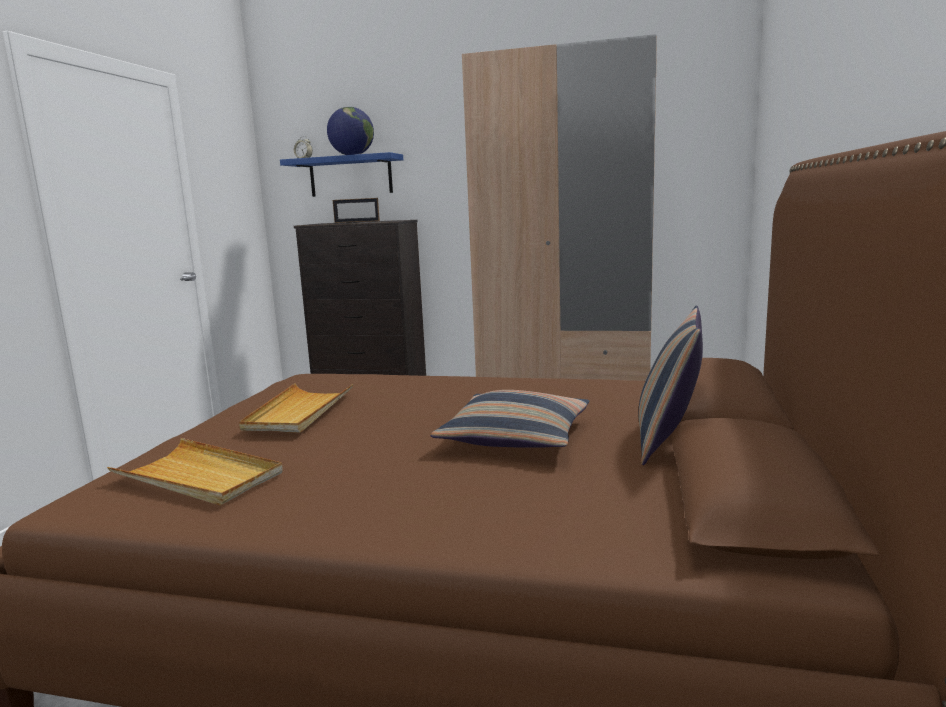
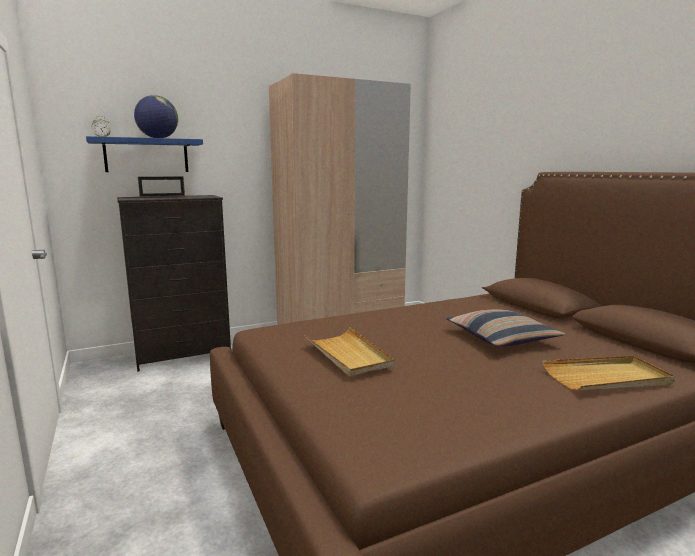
camera: 40 degrees left, 0 degrees up
beige tray [107,438,283,505] -> beige tray moved to [542,356,675,390]
pillow [639,305,703,465] -> none

